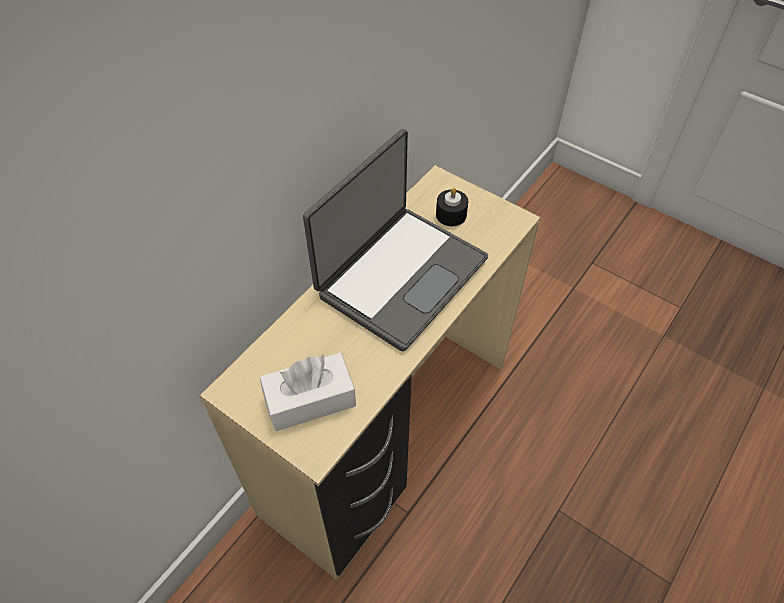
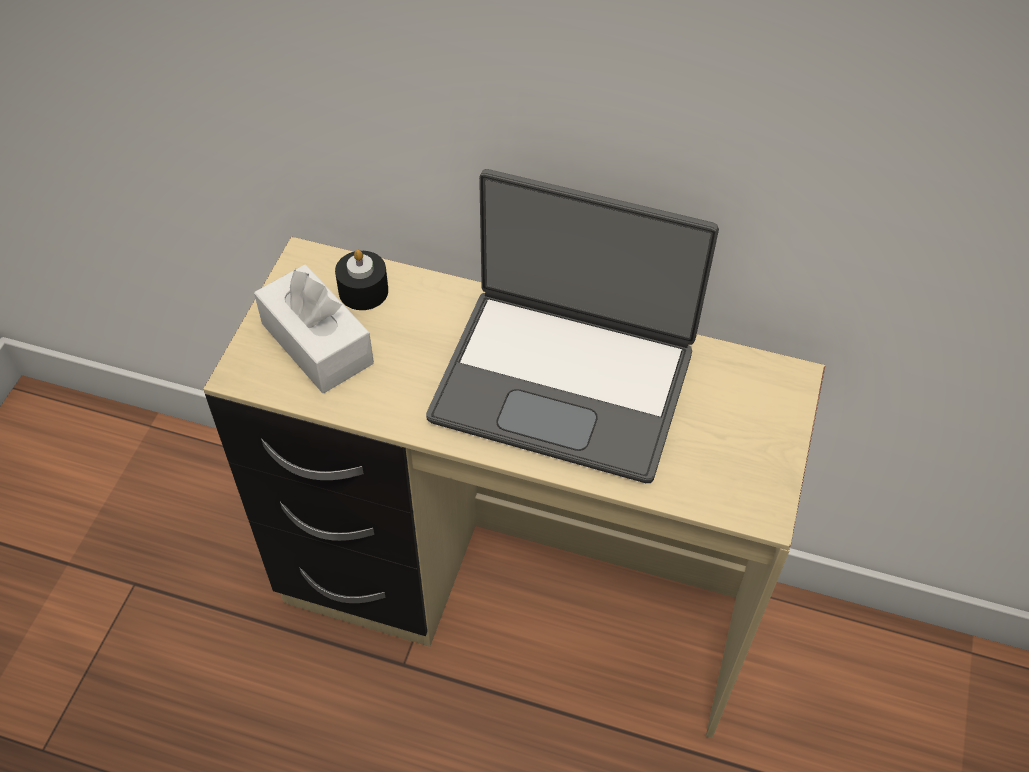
camera: 70 degrees right, 0 degrees up
black candle [436,188,468,226] -> black candle moved to [335,250,388,310]

